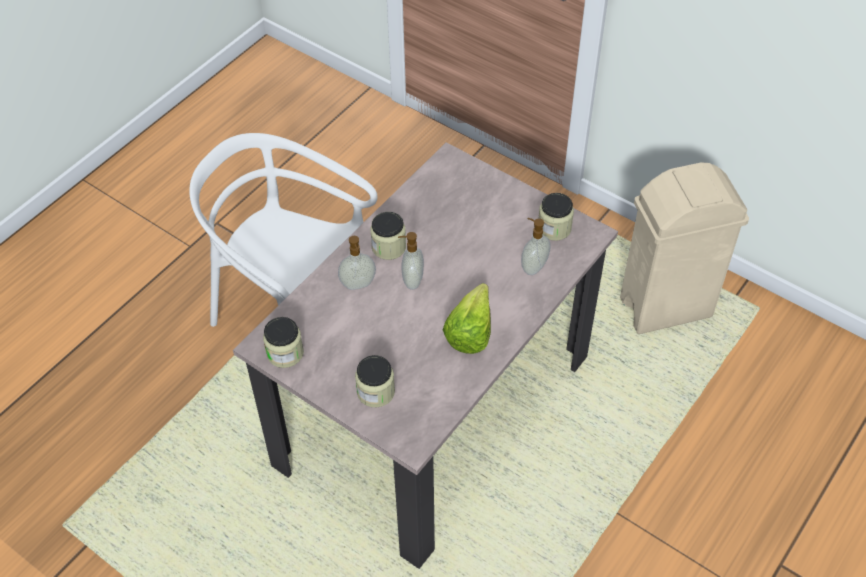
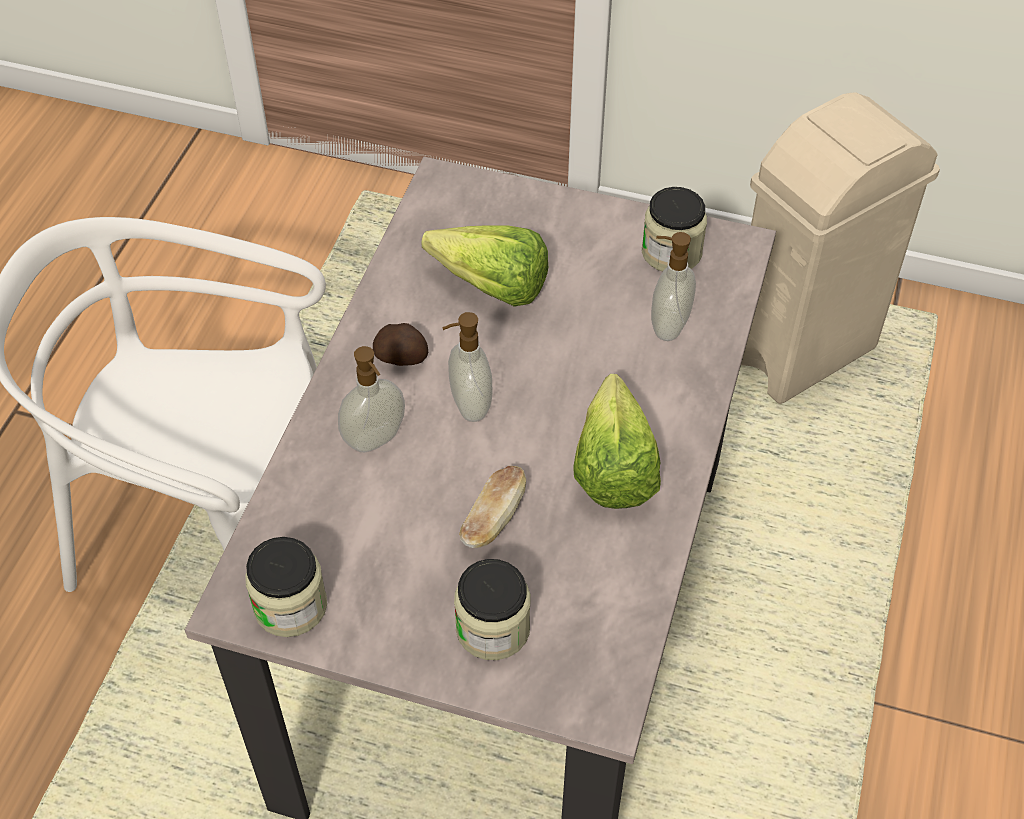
camera: 20 degrees left, 0 degrees up
jar [370,212,406,260] -> potato [373,323,428,366]
none -> lettuce [422,225,548,307]
none -> bread [459,466,526,548]

